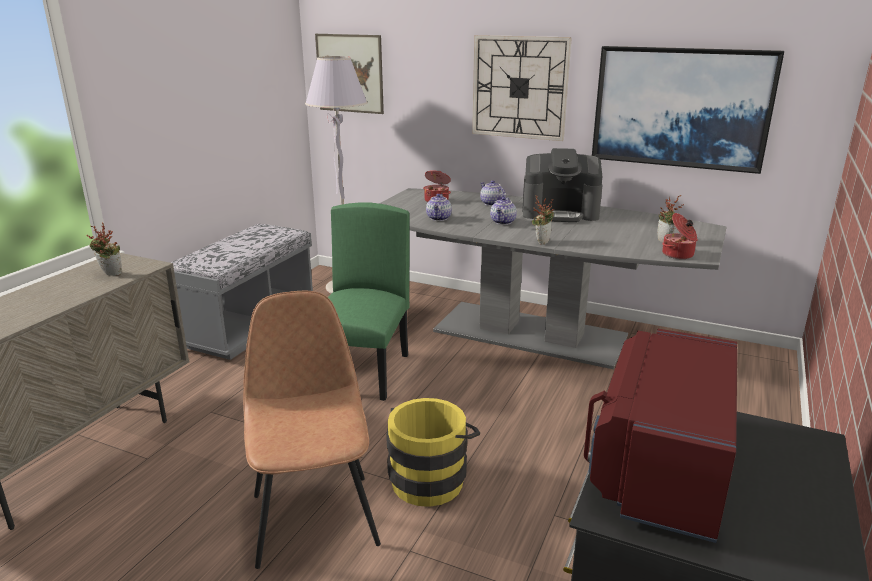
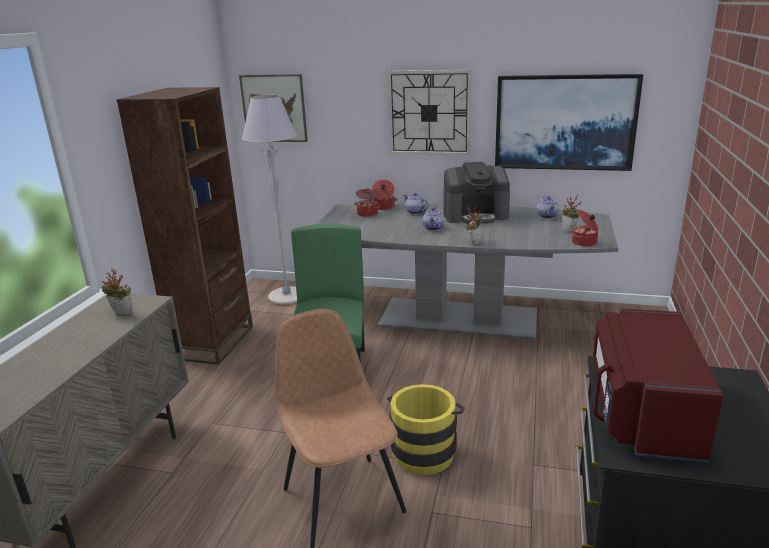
camera: 10 degrees left, 0 degrees up
grey bench [171,224,313,360] -> brown bookcase [116,87,253,365]
teapot [426,194,452,221] -> teapot moved to [537,196,559,219]
none -> cooking pot [372,179,398,210]

